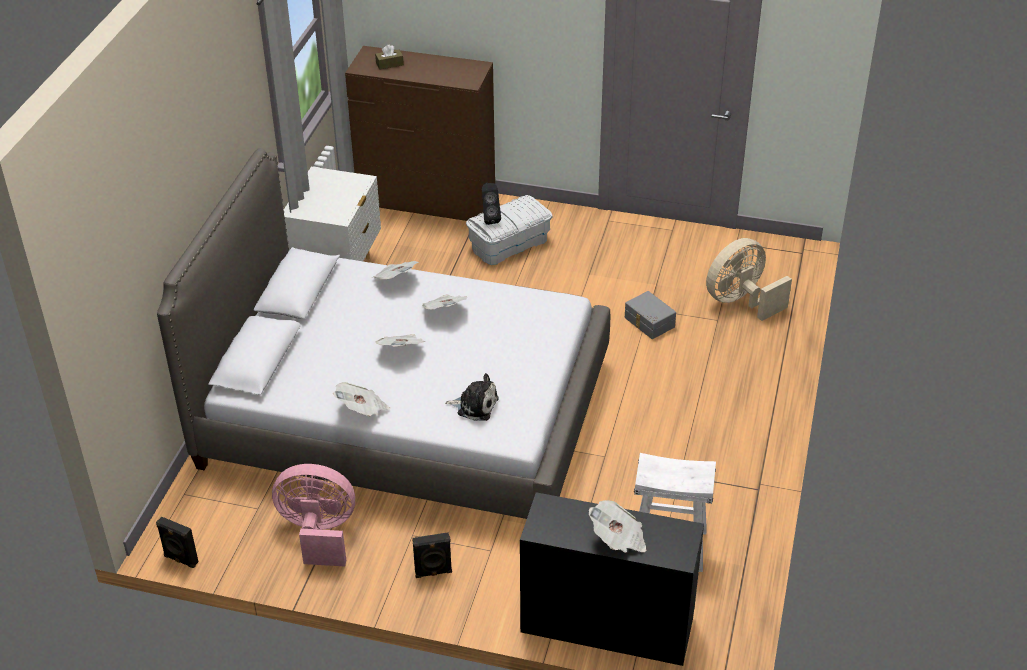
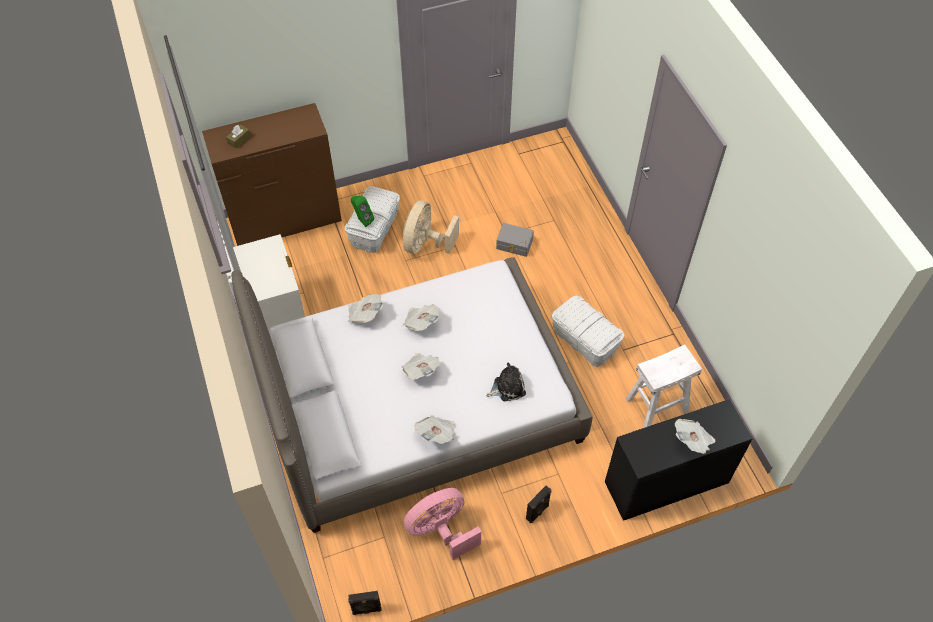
camera: 35 degrees left, 15 degrees up
black speaker [482,183,501,225] -> green speaker [351,196,374,227]
beige fan [706,238,792,321] -> beige fan moved to [403,200,459,254]
none -> white storage box [552,296,625,367]

